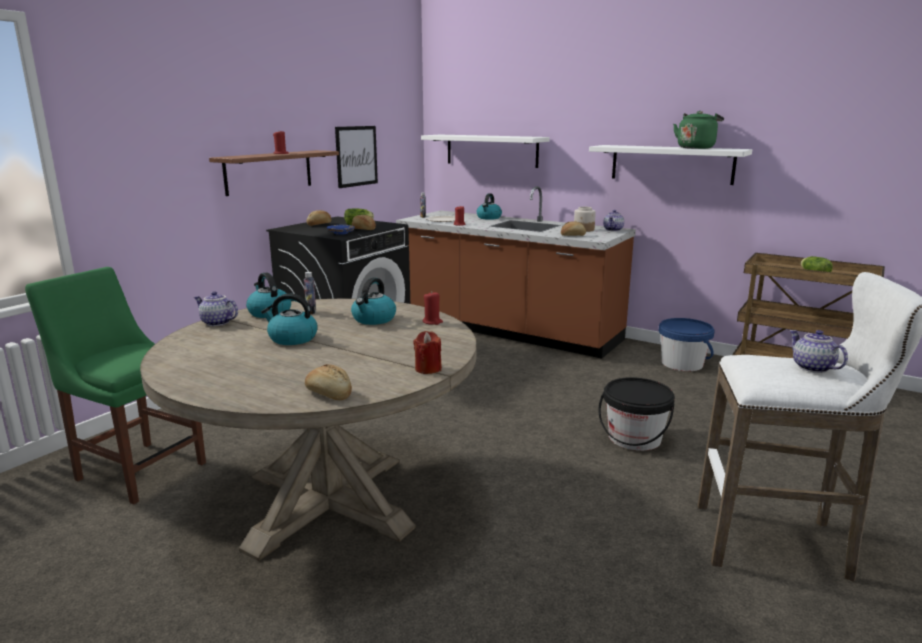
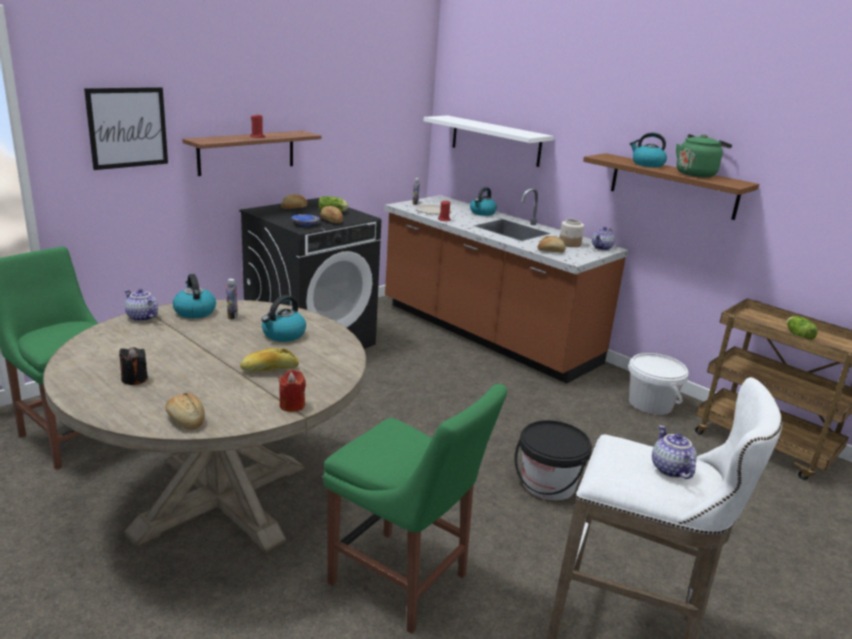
camera: 10 degrees right, 5 degrees up
kettle [261,294,317,345] -> kettle moved to [630,132,667,167]
picture [335,126,378,188] -> picture moved to [84,87,168,170]
red candle [422,293,443,325] -> none
white shelf [589,145,752,185] -> brown shelf [583,153,759,220]
blue bucket [658,318,714,371] -> white bucket [628,353,689,415]
none -> black candle [119,347,148,385]
none -> bread [240,348,299,372]
none -> green chair [323,384,507,634]

